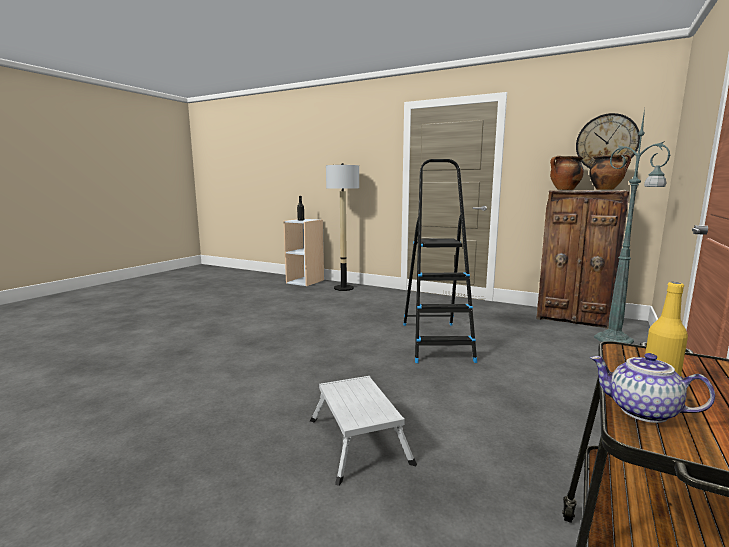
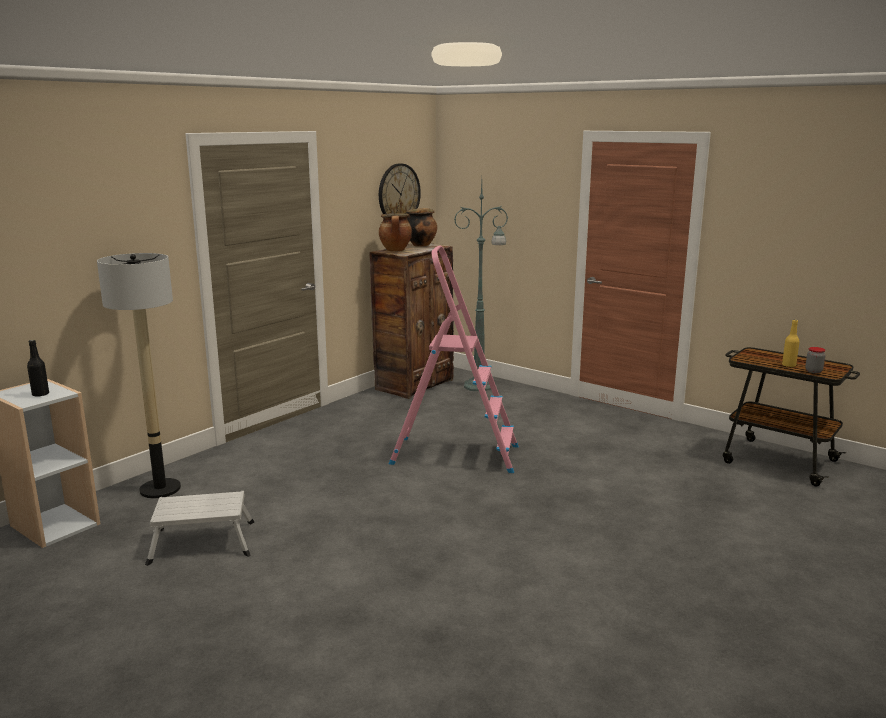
camera: 80 degrees left, 5 degrees up
white step ladder [310,376,417,486] -> white step ladder moved to [145,491,254,566]
black step ladder [403,159,477,363] -> pink step ladder [389,245,519,473]
teapot [590,353,715,423] -> jar [805,347,826,373]

